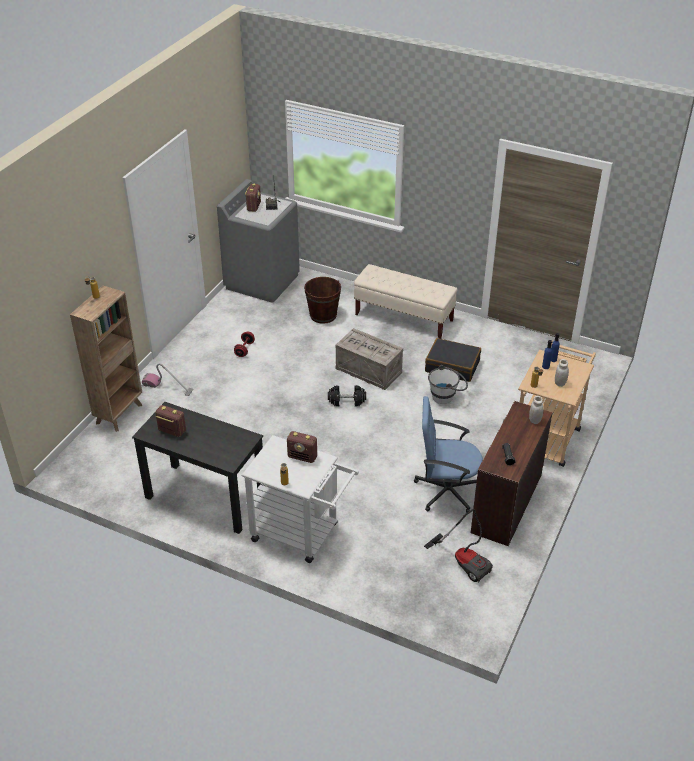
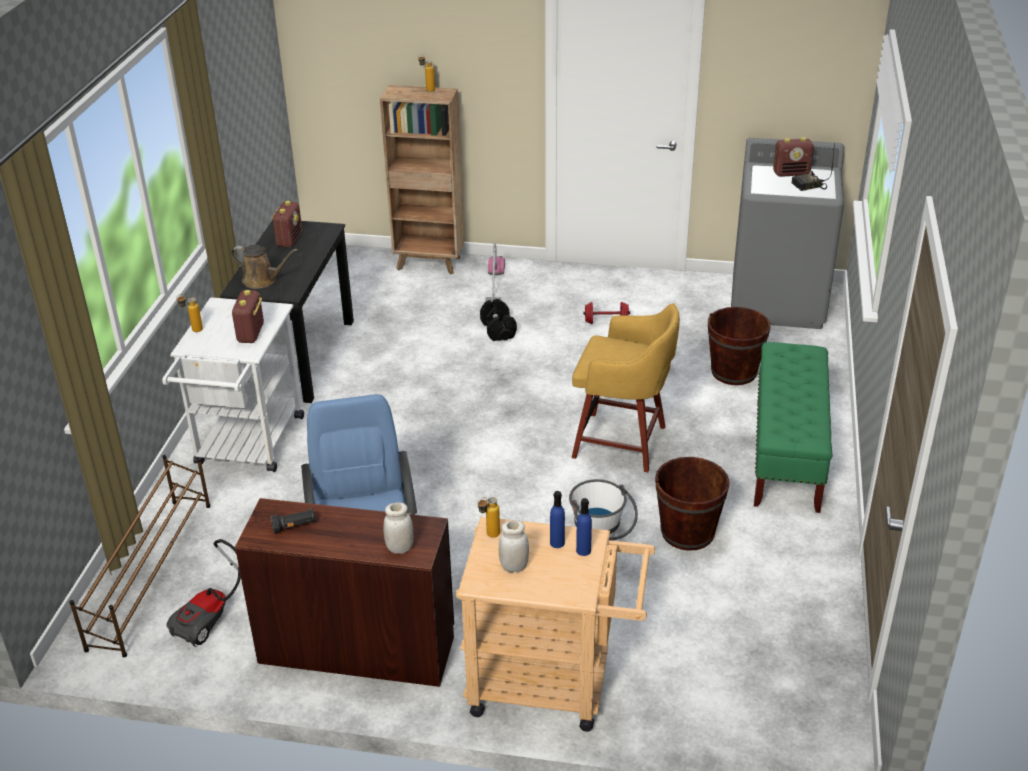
camera: 75 degrees right, 5 degrees down
black dumbbell [328,385,366,407] -> black dumbbell moved to [480,299,517,341]
crate [335,328,403,390] -> yellow stool [572,303,680,472]
beige bench [354,264,457,339] -> green bench [754,342,833,513]
black suitcase [425,338,481,382] -> brown bucket [655,457,730,551]
none -> brown shoe rack [69,455,211,657]
none -> brown watering can [231,245,298,289]

